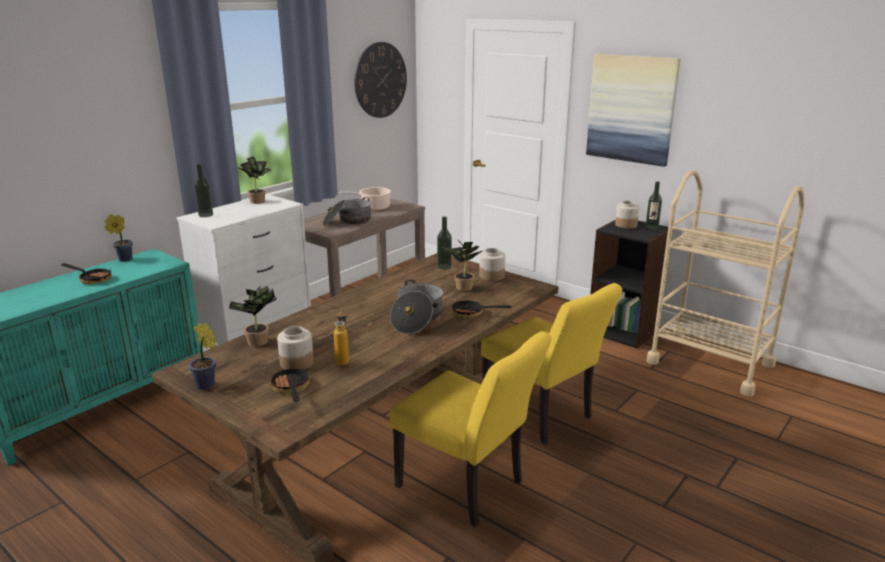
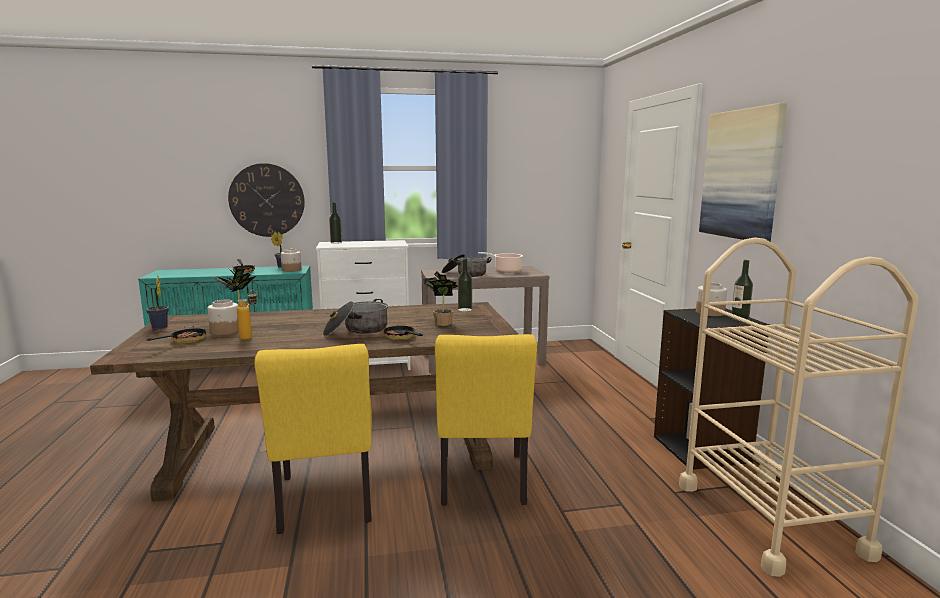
camera: 40 degrees right, 10 degrees down
potted plant [237,156,271,204] -> none
wall clock [354,42,407,118] -> wall clock moved to [228,163,305,237]
jar [479,248,505,281] -> jar moved to [281,249,302,272]

